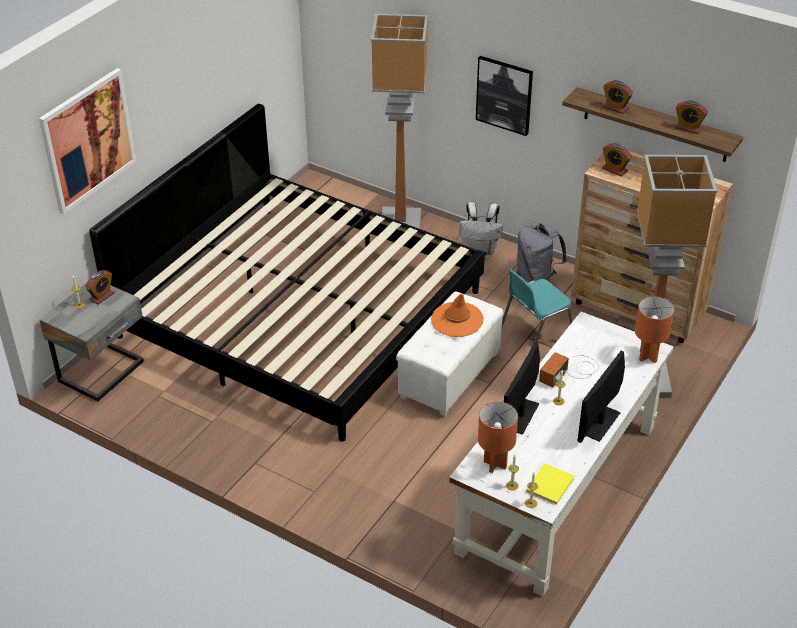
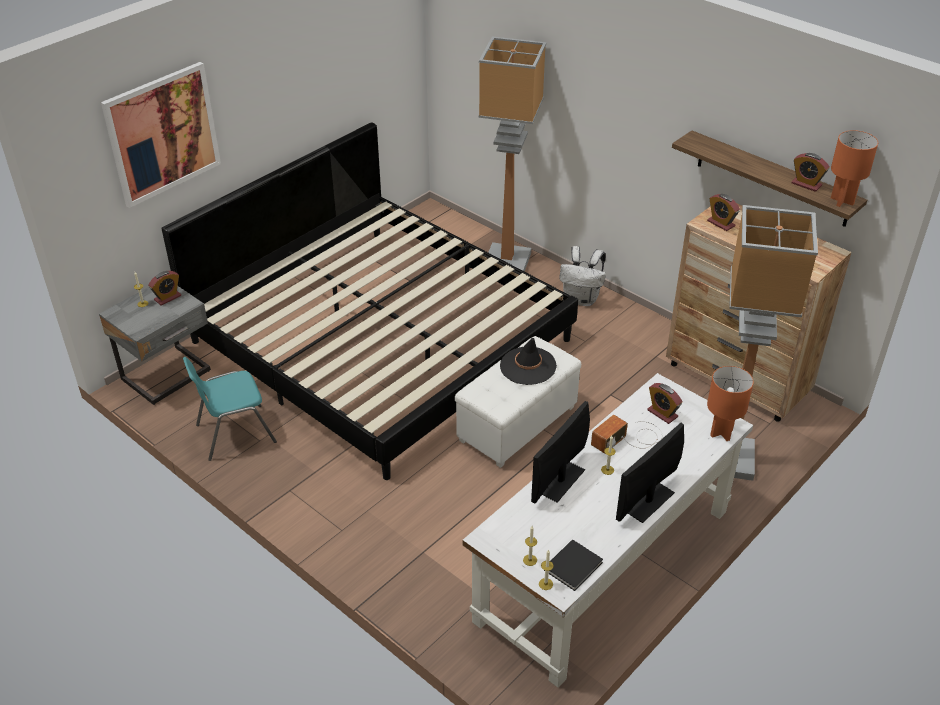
camera: 10 degrees right, 0 degrees up
orange hat [431,293,483,337] -> black hat [500,338,557,385]
picture [476,56,533,136] -> none
orange table lamp [478,401,518,473] -> orange table lamp moved to [831,130,878,207]
turquoise chair [502,269,573,348] -> turquoise chair moved to [183,357,277,461]
grey backpack [517,223,567,281] -> none
yellow book [526,463,574,506] -> black book [544,539,603,591]
alarm clock [603,80,633,114] -> alarm clock moved to [647,383,683,424]

